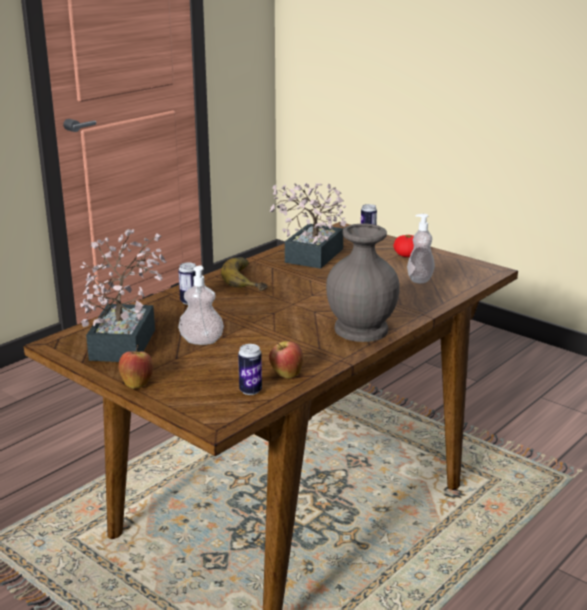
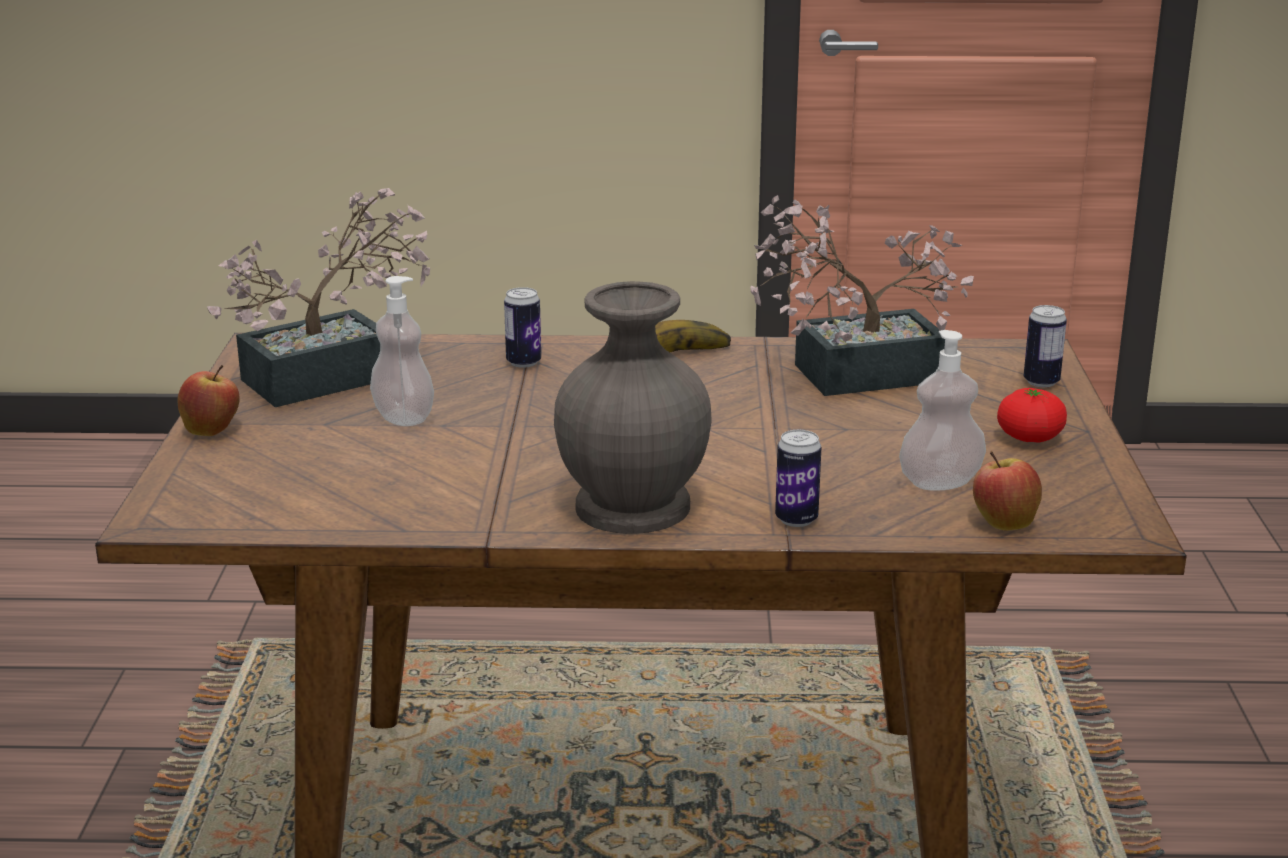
camera: 50 degrees right, 0 degrees up
can [238,344,262,395] -> can moved to [775,430,822,527]
apple [269,341,303,378] -> apple moved to [973,451,1042,531]

